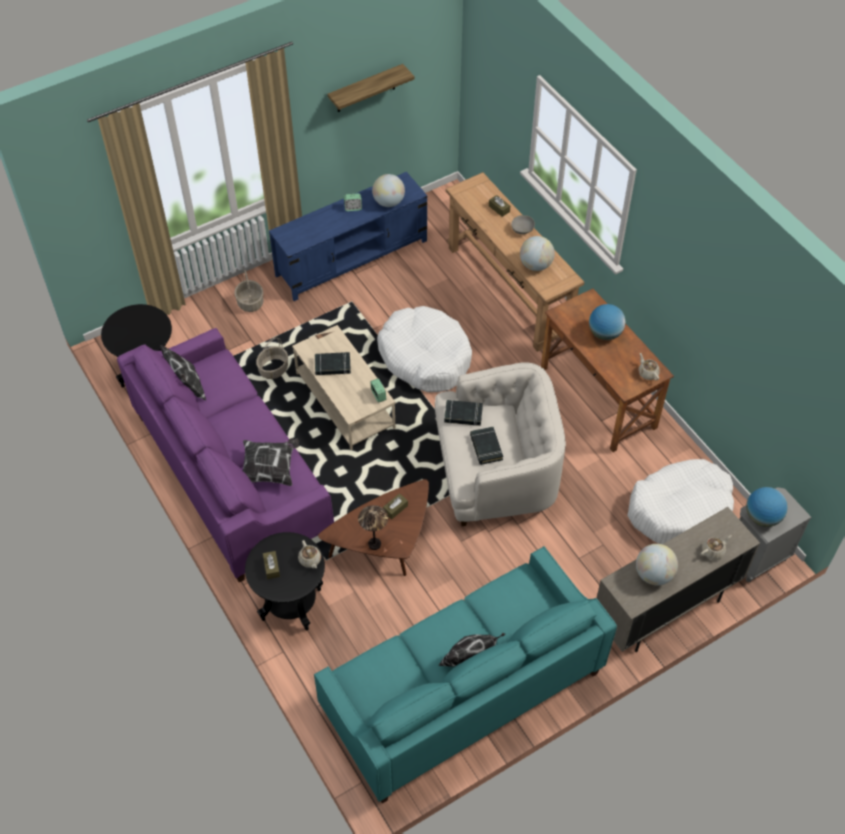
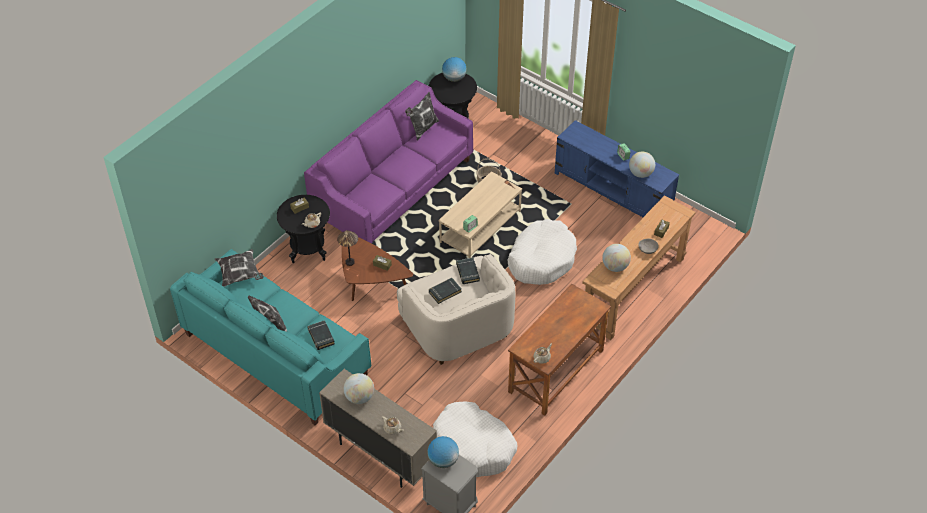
camera: 70 degrees right, 5 degrees down
basket [234,270,264,312] -> none
pillow [243,438,299,486] -> pillow moved to [215,249,264,287]
black book [315,352,351,375] -> black book moved to [307,320,335,350]
shelf [327,64,415,112] -> none
globe [589,304,626,340] -> globe moved to [442,57,467,82]

